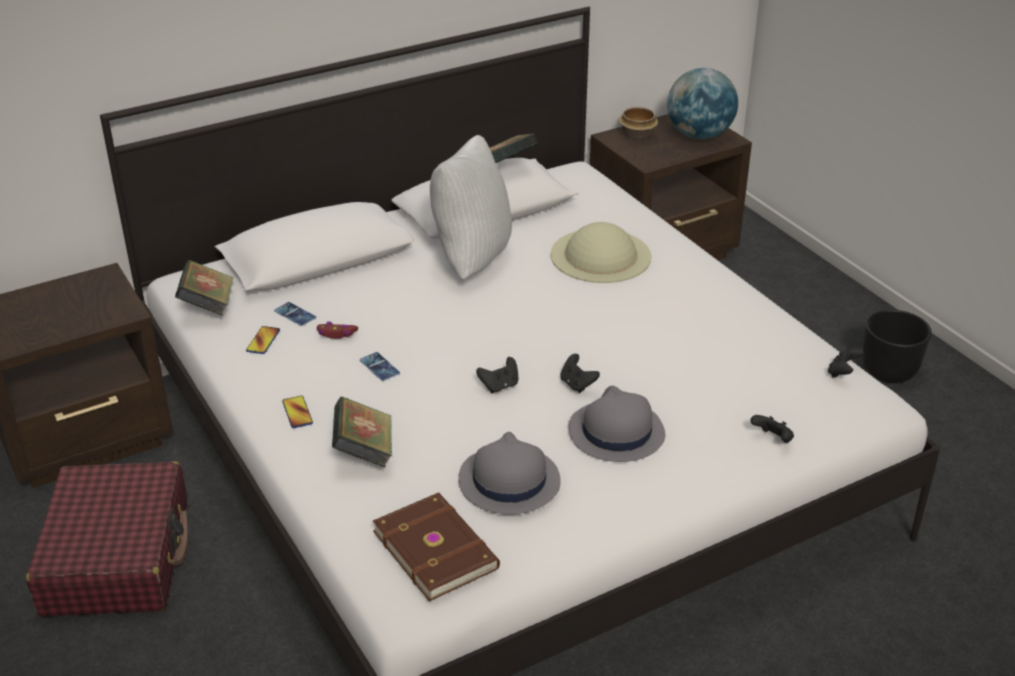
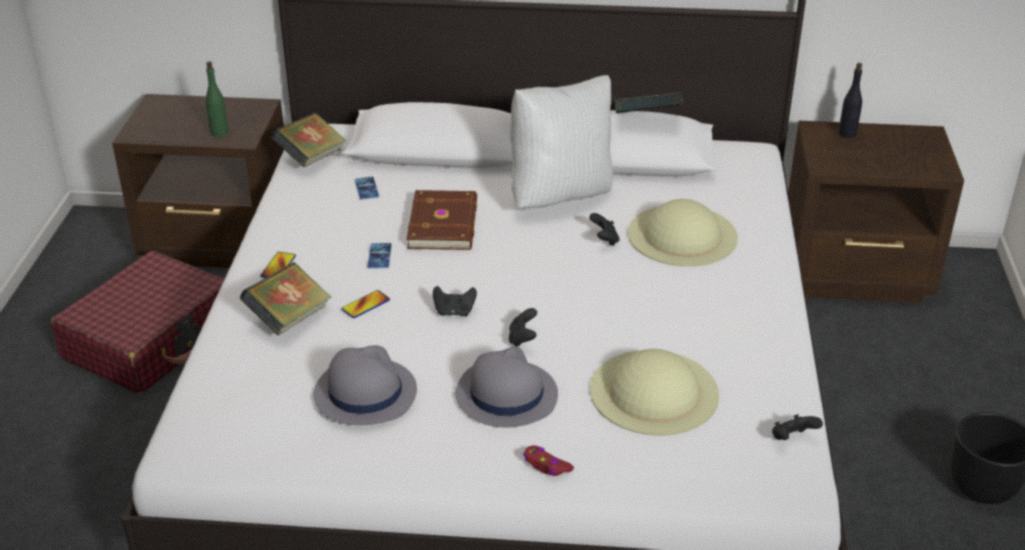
camera: 35 degrees right, 0 degrees up
phone [246,326,280,354] -> phone moved to [341,290,390,318]
red game controller [317,322,358,339] -> red game controller moved to [523,445,574,476]
brown book [373,493,500,601] -> brown book moved to [407,190,477,250]
bowl [619,107,658,139] -> black bottle [838,63,862,138]
globe [667,68,738,139] -> none
black game controller [750,415,794,443] -> black game controller moved to [589,213,619,246]
none -> green bottle [206,61,229,137]
none -> beige hat [590,349,719,436]

